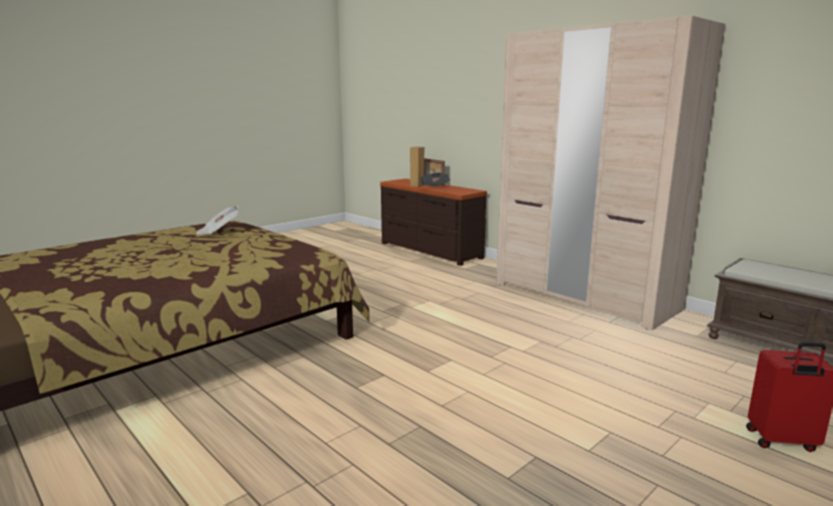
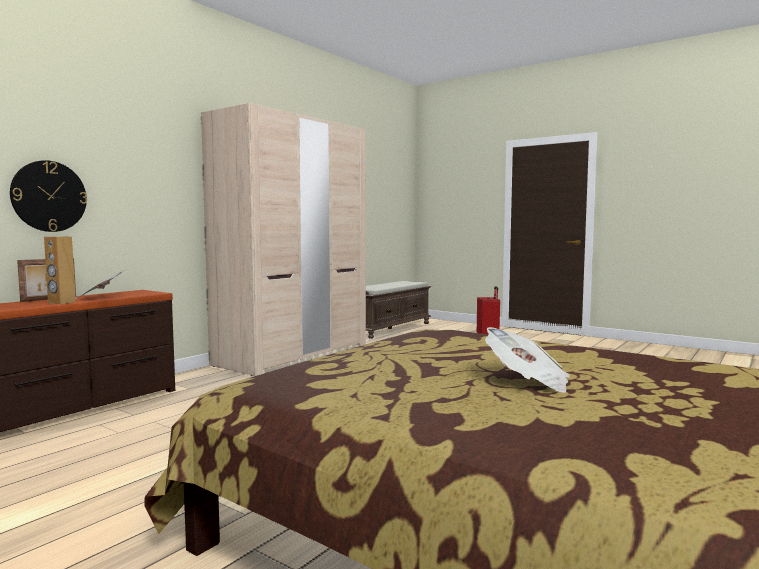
camera: 100 degrees left, 10 degrees down
newspaper [196,206,239,235] -> newspaper moved to [485,327,570,393]
none -> wall clock [10,160,87,232]

